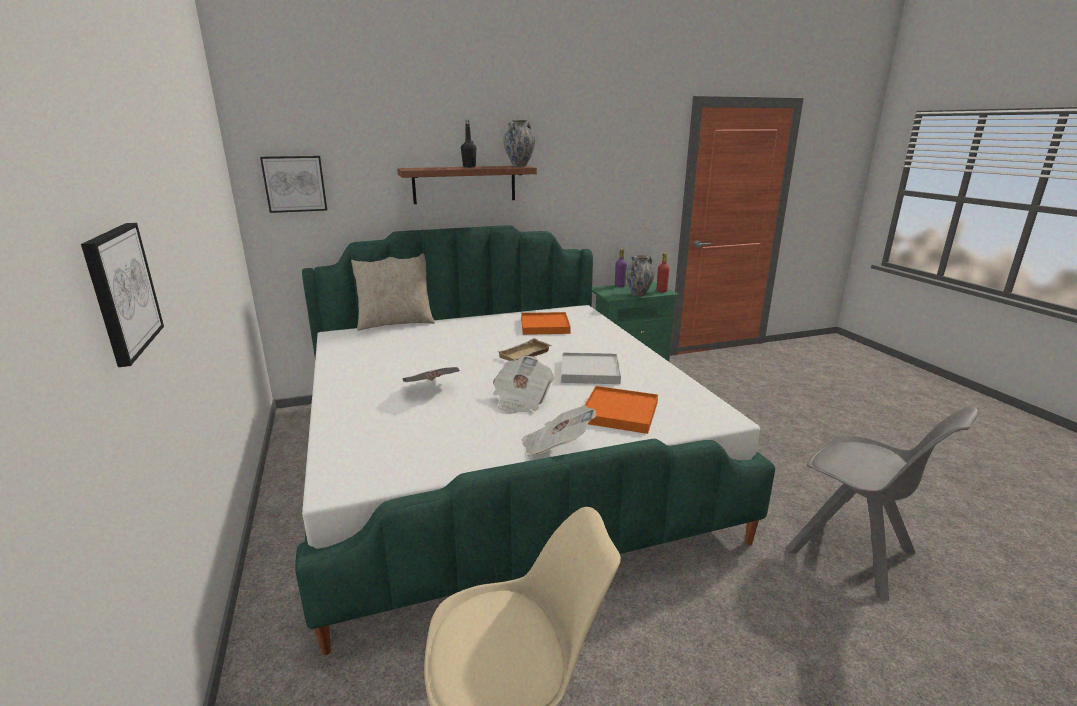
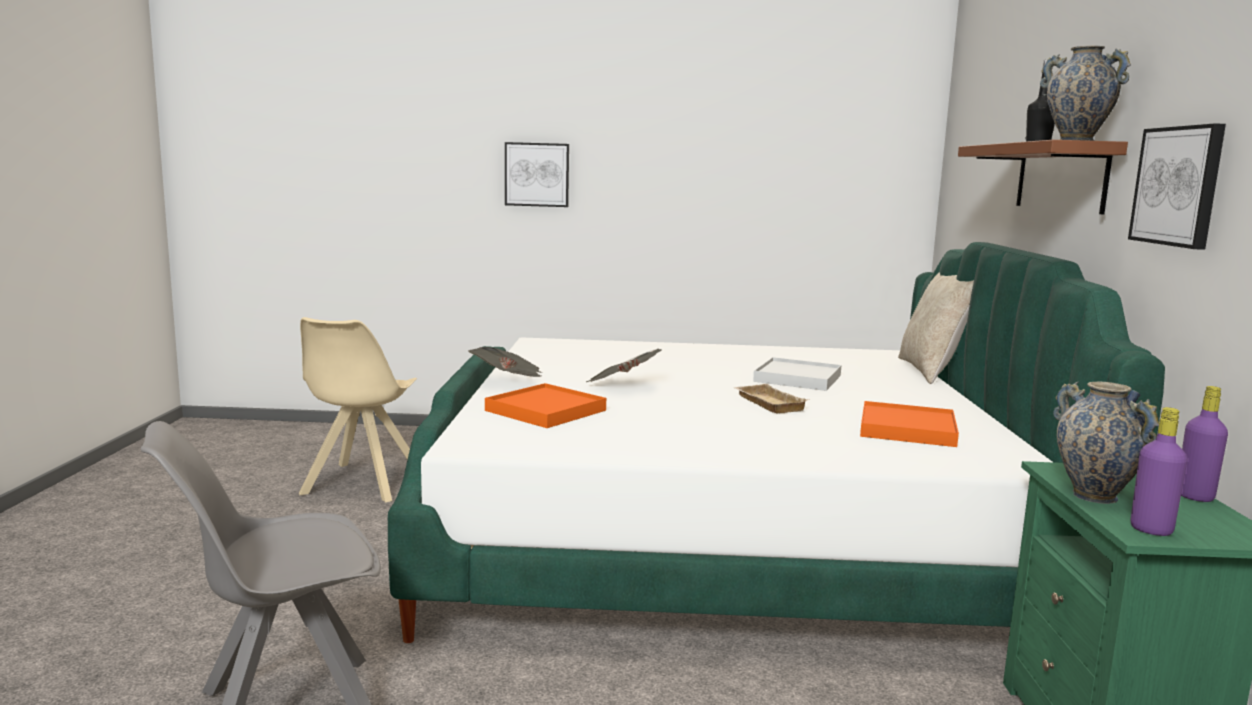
camera: 110 degrees right, 10 degrees down
picture [260,156,327,213] -> picture moved to [1128,123,1226,250]
newspaper [403,367,460,382] -> none
white tray [561,352,621,384] -> white tray moved to [753,357,841,391]
red bottle [657,253,670,293] -> purple bottle [1130,407,1188,536]

